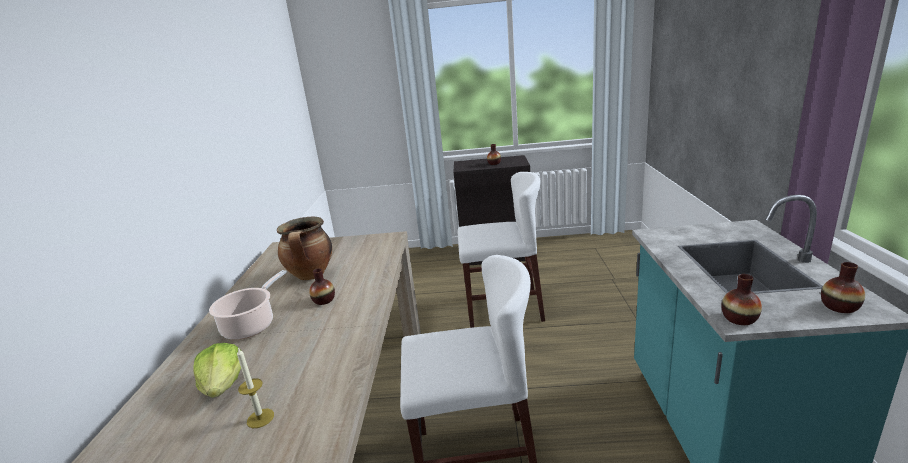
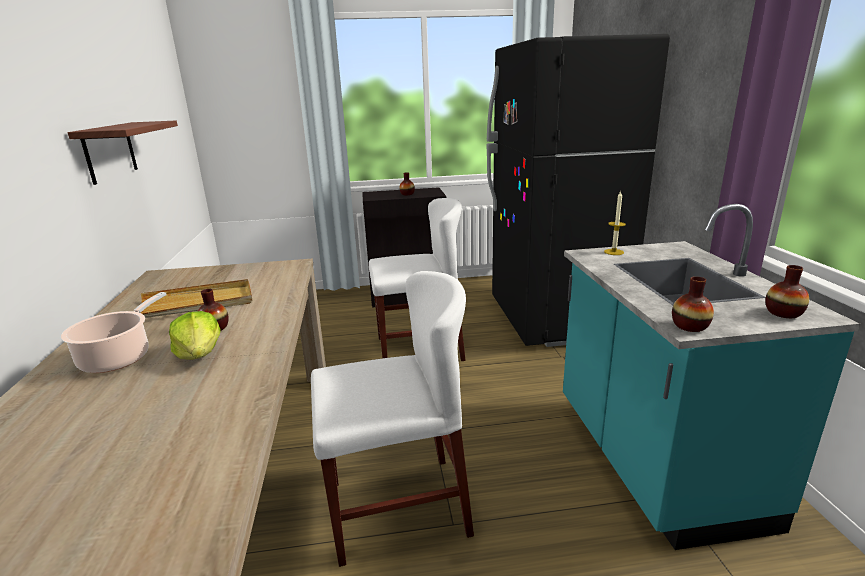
camera: 10 degrees left, 0 degrees up
lettuce [194,343,241,398] -> lettuce moved to [169,311,221,360]
candle [237,348,274,428] -> candle moved to [604,191,626,255]
cooking pot [277,216,332,280] -> beige tray [141,279,252,318]
none -> shelf [68,121,178,185]
none -> black fridge [487,34,670,347]

